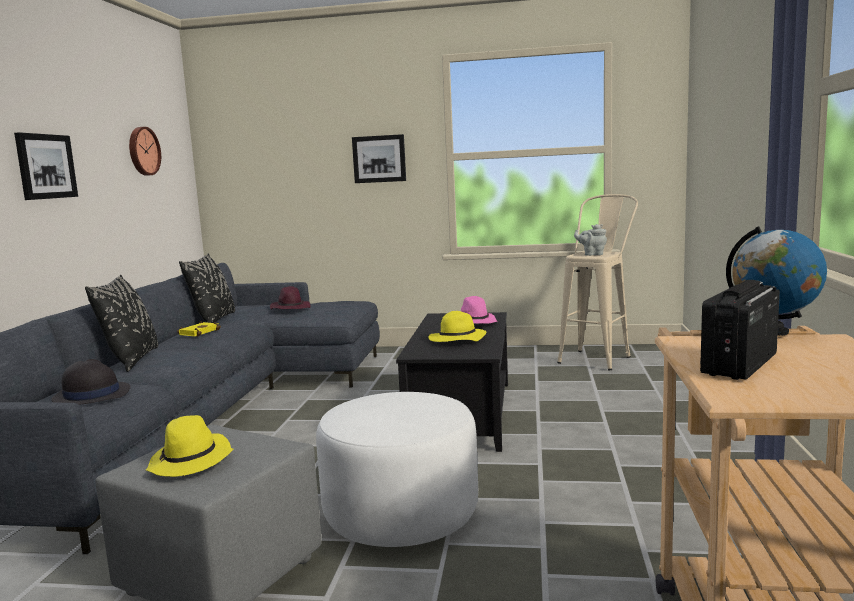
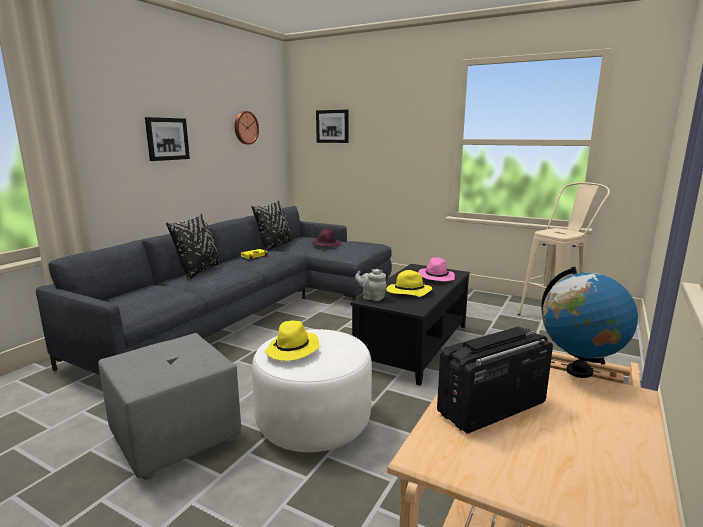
camera: 20 degrees right, 5 degrees up
black hat [51,359,131,405] -> none
yellow hat [146,415,233,477] -> yellow hat moved to [264,321,319,361]
picture [352,134,406,183] -> picture moved to [316,110,349,143]
grey teapot [574,224,607,256] -> grey teapot moved to [355,269,387,301]

